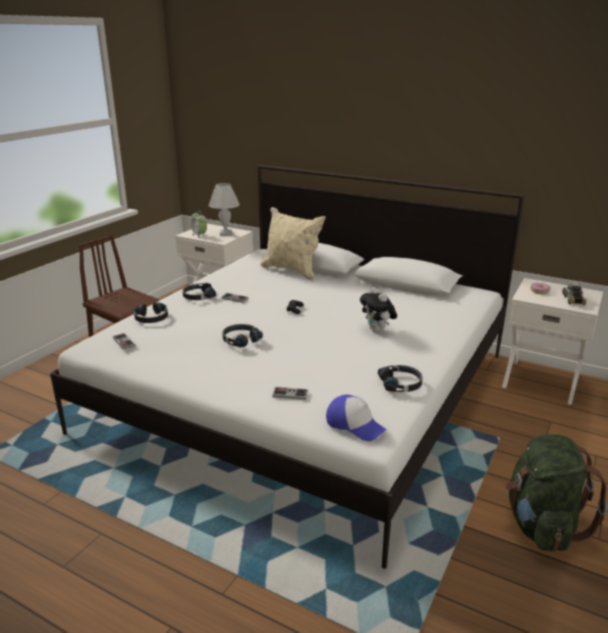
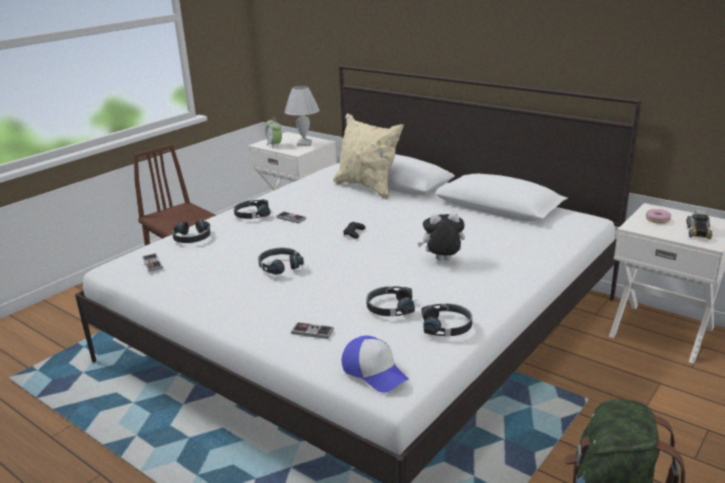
camera: 10 degrees right, 0 degrees up
plush toy [360,287,397,332] -> plush toy turned 105 degrees clockwise [418,212,465,261]
none -> black headphones [366,286,415,316]

